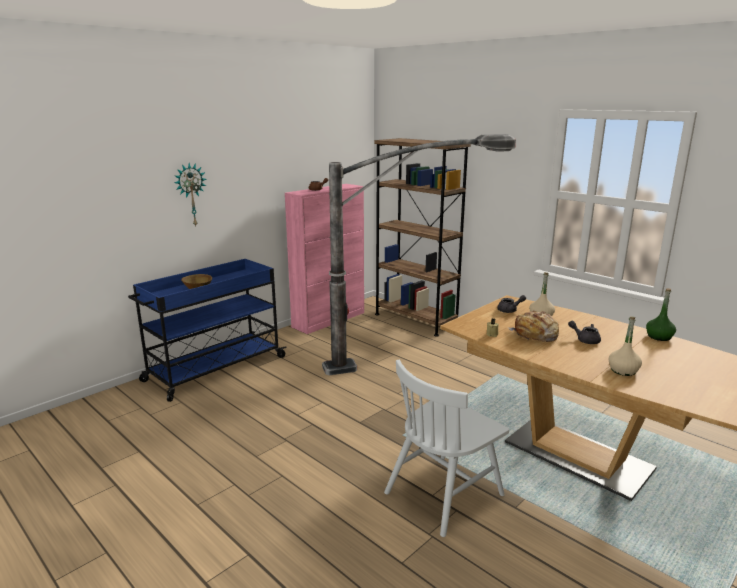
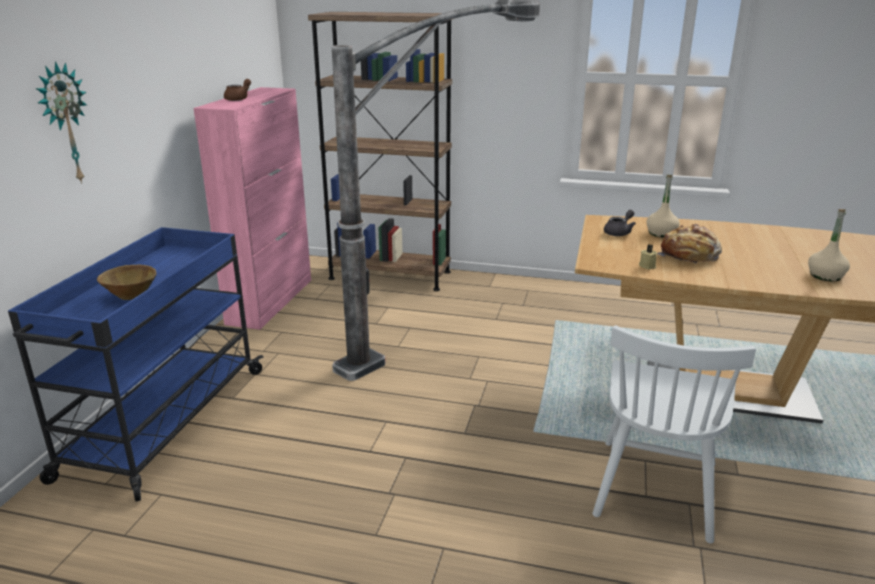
camera: 30 degrees left, 5 degrees up
grey teapot [568,321,601,344] -> none
green bottle [646,288,676,341] -> none

